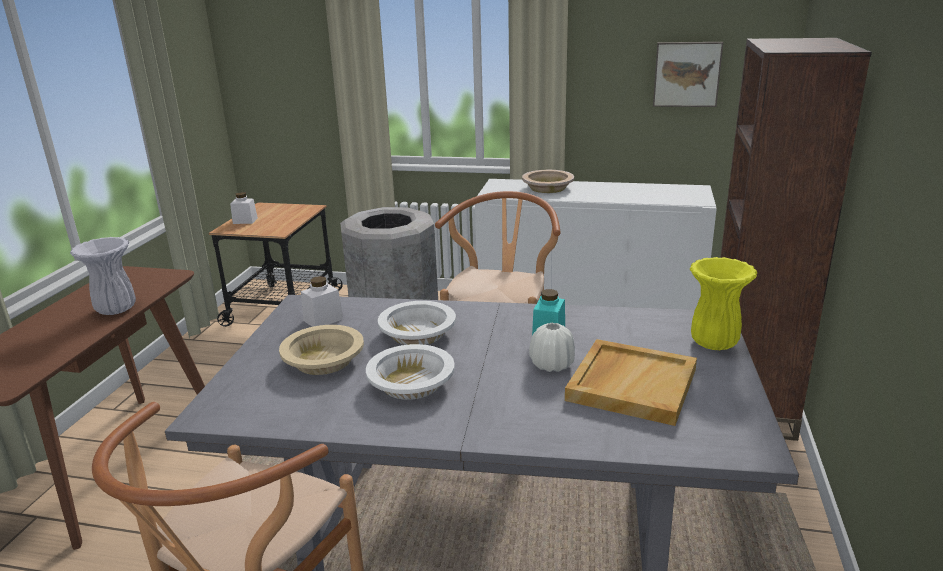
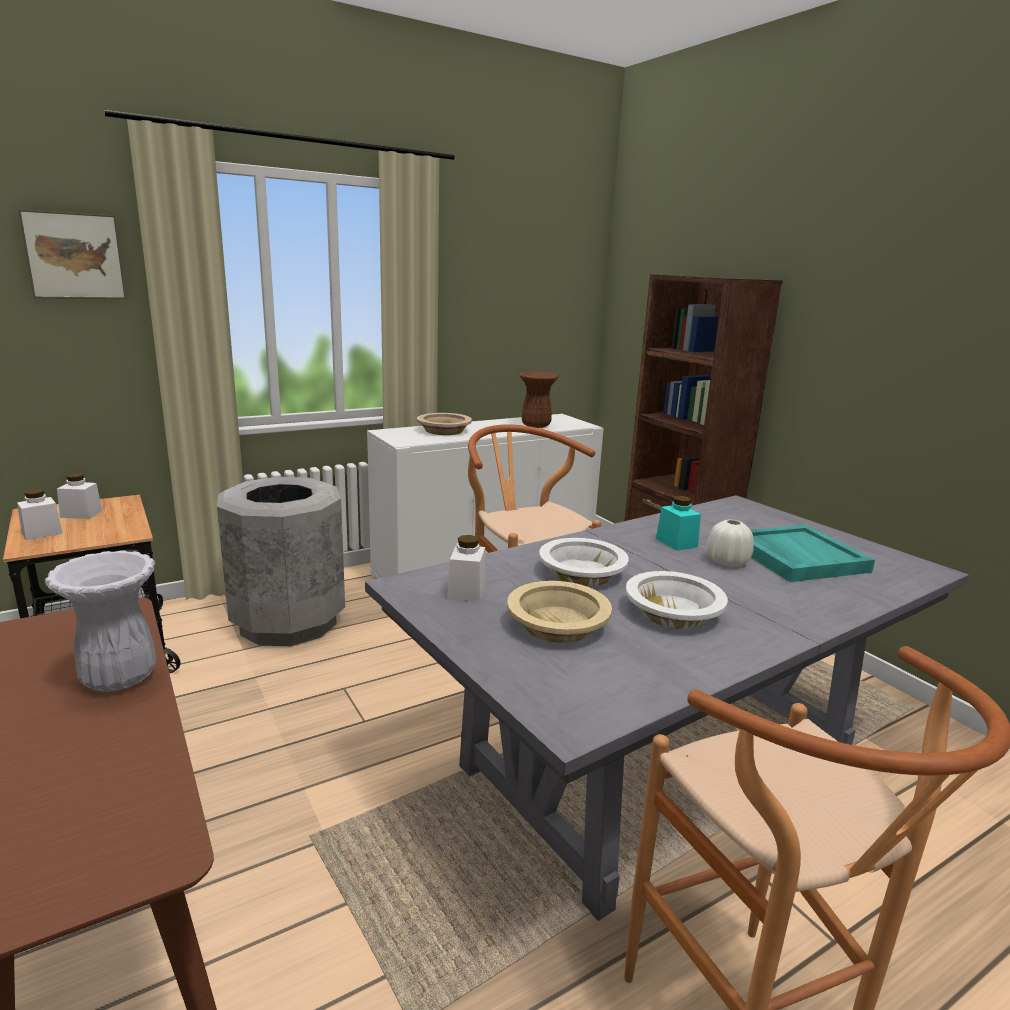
camera: 45 degrees left, 5 degrees down
beige tray [565,339,697,426] -> turquoise tray [751,525,875,582]
picture [653,42,723,107] -> picture moved to [18,209,126,299]
yellow vase [690,257,757,350] -> none
none -> white jar [57,473,102,519]
none -> brown vase [519,371,559,428]

